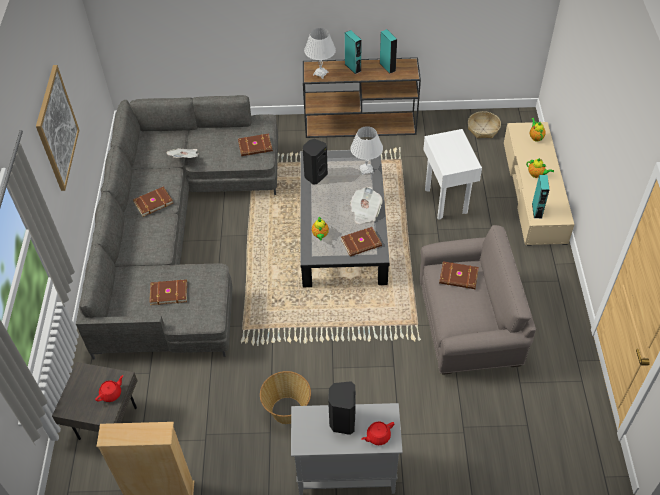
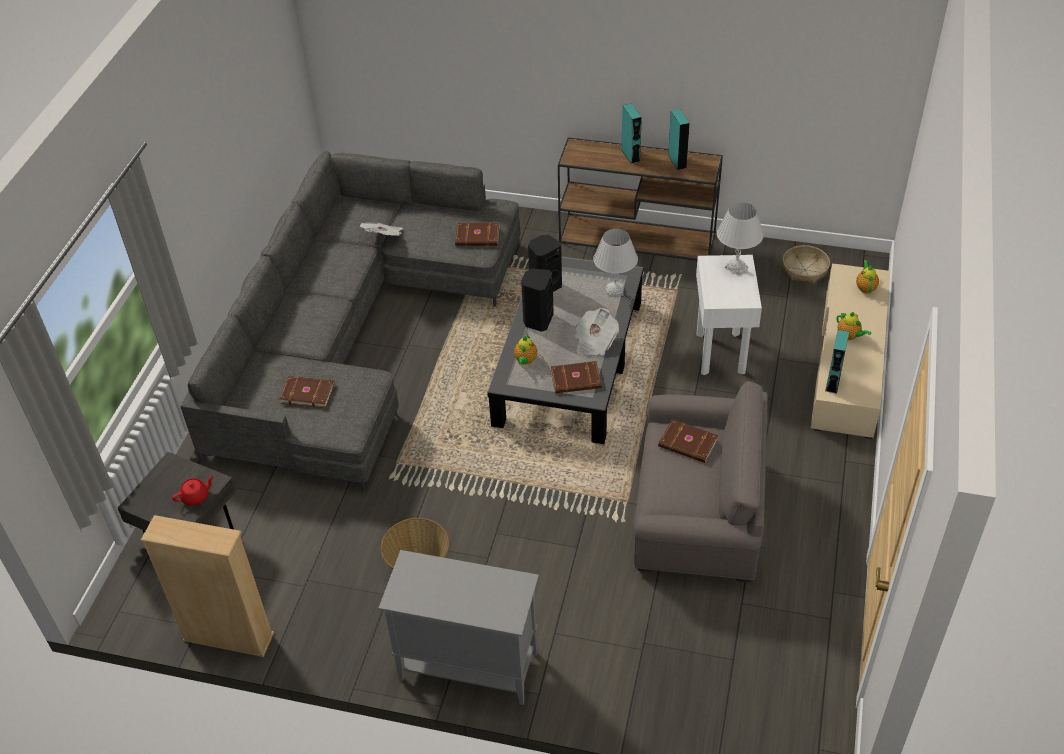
camera: 15 degrees right, 5 degrees down
picture [36,65,79,191] -> none
brown book [133,186,173,217] -> none
white table lamp [304,28,336,79] -> white table lamp moved to [717,202,763,275]
black speaker [328,381,356,435] -> black speaker moved to [521,269,554,332]
red teapot [361,421,394,445] -> none

